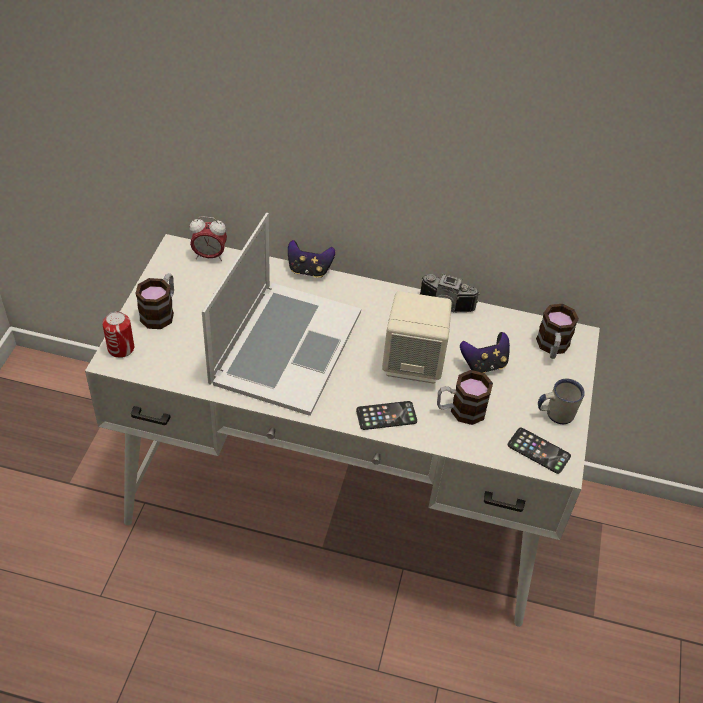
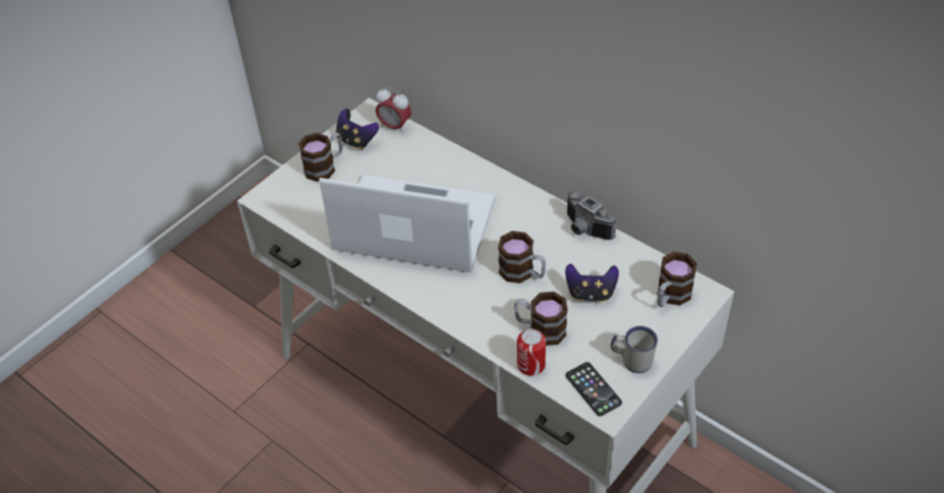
camera: 30 degrees right, 0 degrees up
can [102,311,134,358] -> can moved to [517,329,546,376]
laptop [202,213,361,416] -> laptop turned 120 degrees counterclockwise [319,175,495,273]
game controller [288,240,335,278] -> game controller moved to [336,109,379,150]
phone [356,401,417,430] -> none
beige speaker [382,291,452,384] -> mug [498,231,546,283]

